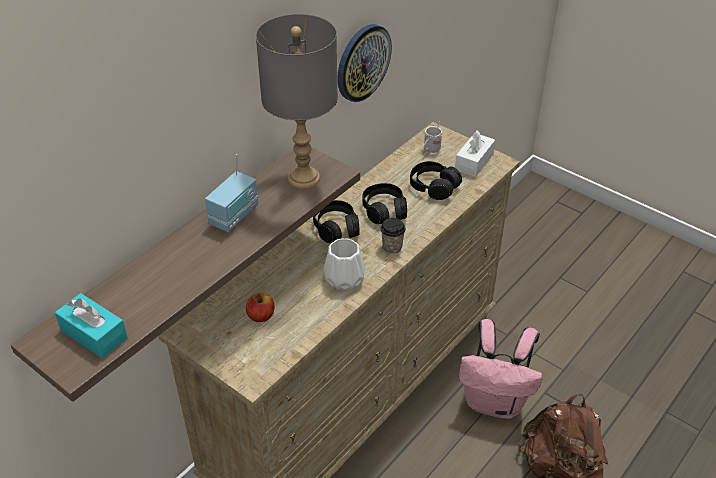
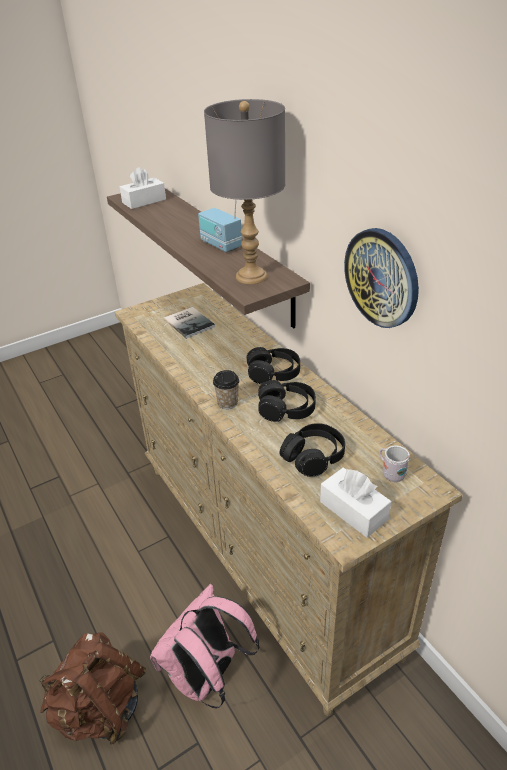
camera: 110 degrees right, 5 degrees down
turquoise tissue box [55,293,128,358] -> white tissue box [120,167,166,209]
apple [246,293,275,322] -> book [164,307,215,339]
white vase [324,238,365,290] -> none

